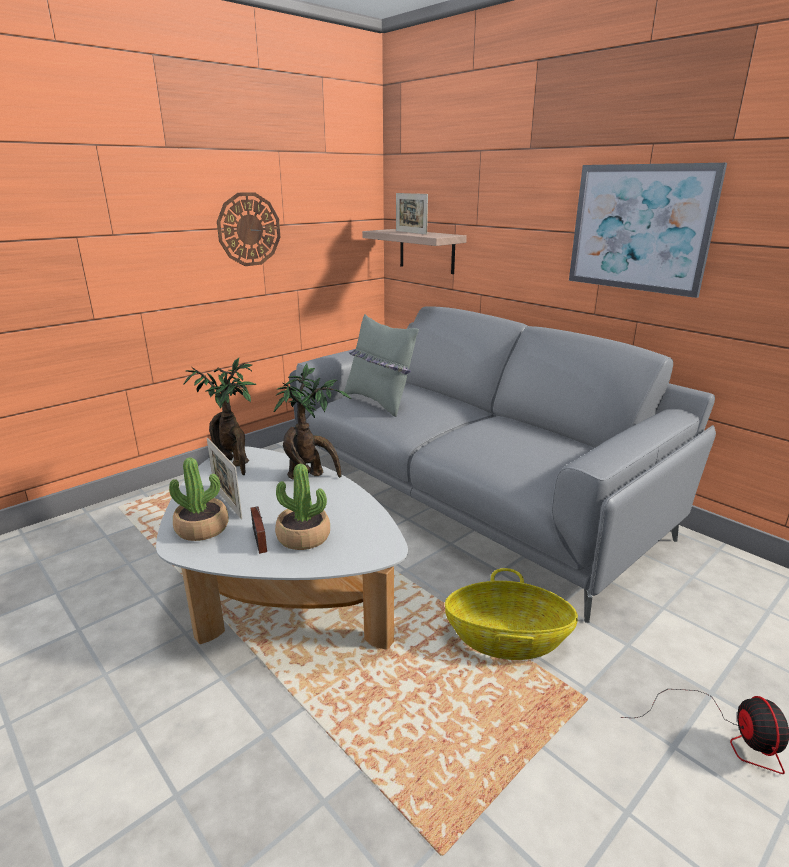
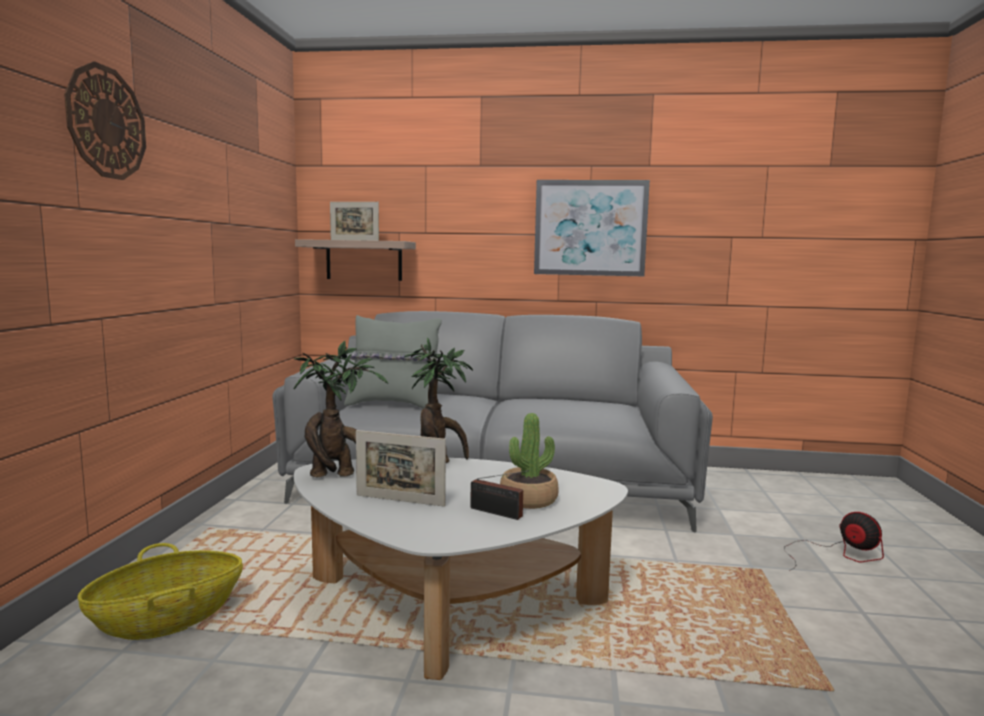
camera: 40 degrees left, 15 degrees down
potted plant [169,458,229,541] -> none
wall clock [217,192,280,266] -> wall clock moved to [64,61,146,180]
basket [445,568,578,660] -> basket moved to [77,543,243,640]

